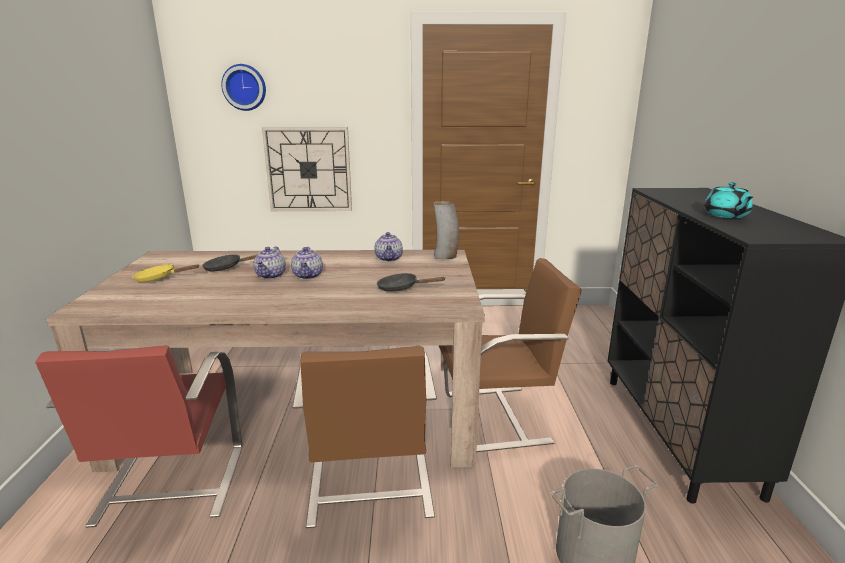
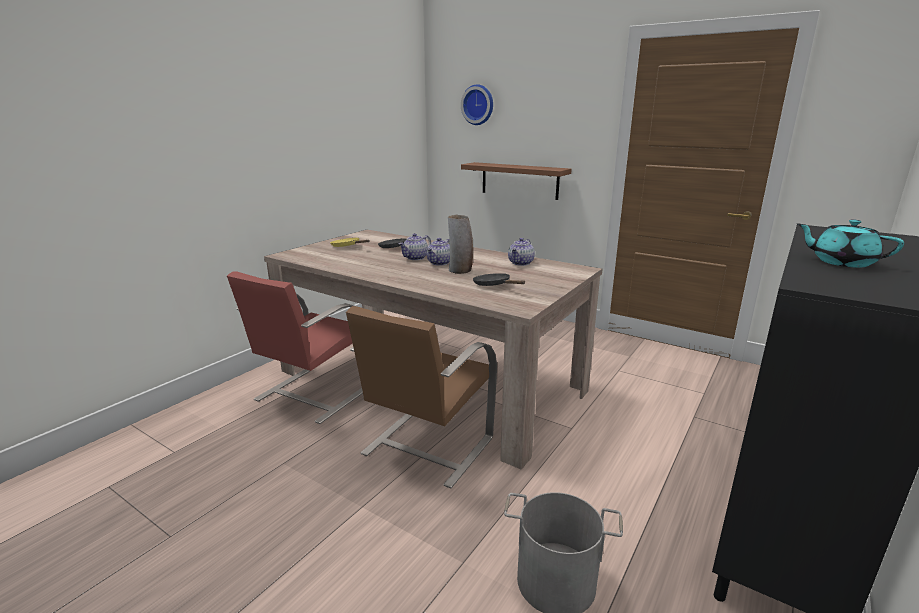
camera: 35 degrees right, 0 degrees up
wall clock [262,127,352,211] -> brown shelf [461,162,572,200]
vase [433,201,459,259] -> vase moved to [448,215,473,274]
brown chair [438,258,582,452] -> none
turquoise teapot [704,182,753,218] -> turquoise teapot turned 90 degrees clockwise [798,219,904,268]

